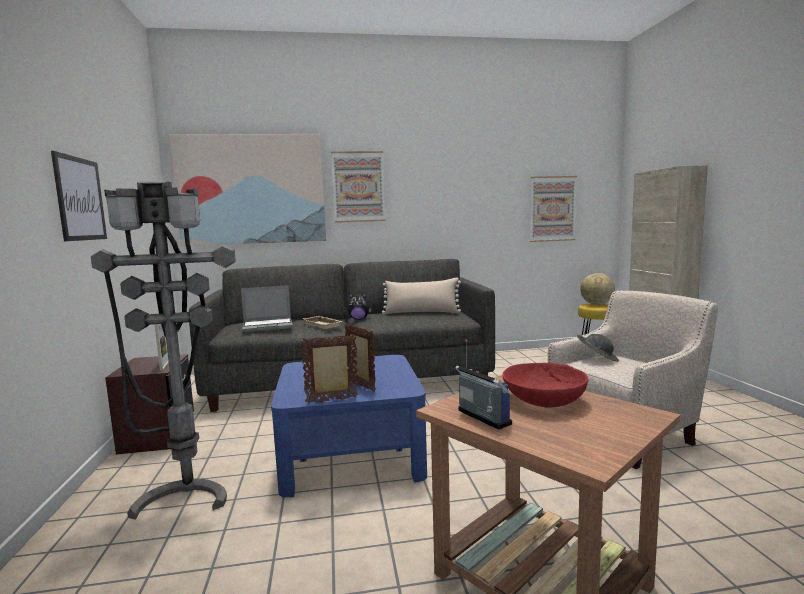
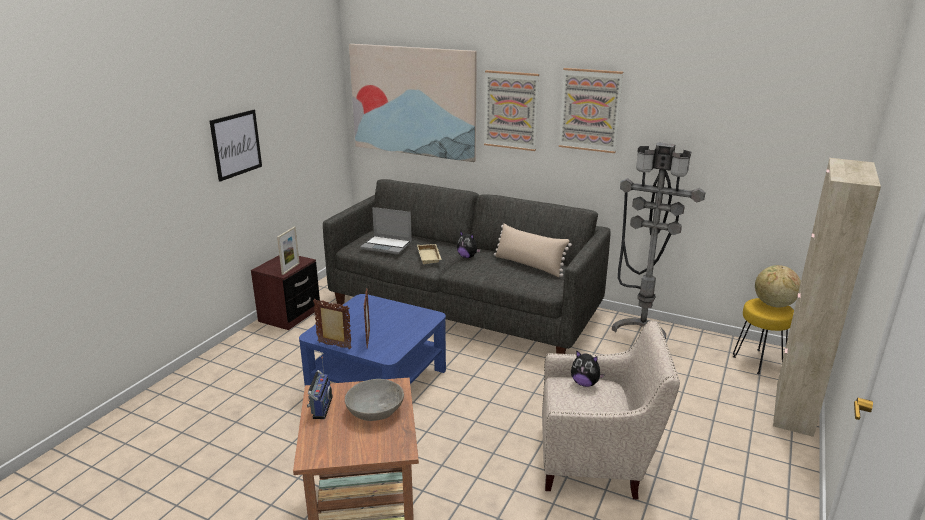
camera: 35 degrees right, 15 degrees up
grey floor lamp [91,181,236,520] -> grey floor lamp moved to [612,142,706,340]
red bowl [502,363,588,408] -> grey bowl [345,379,404,421]
picture [530,176,577,242] -> picture moved to [559,68,623,153]
grey hat [577,334,619,362] -> plush toy [571,350,605,387]

